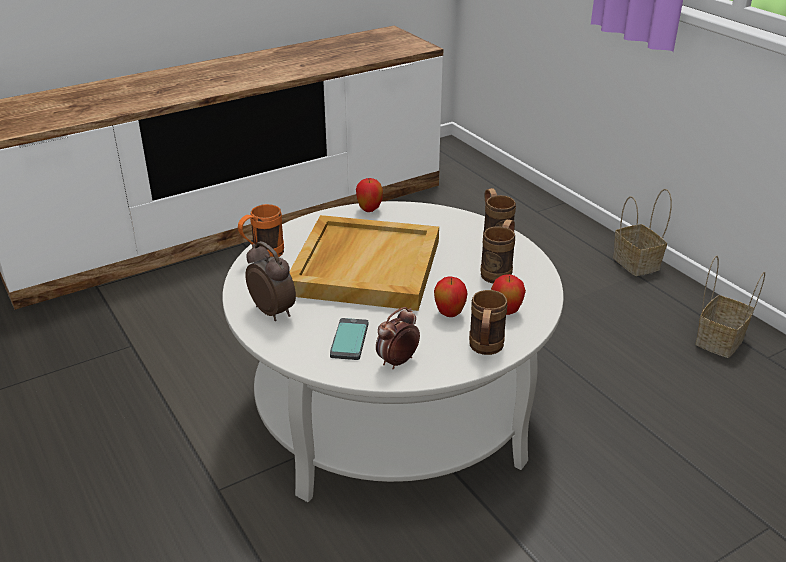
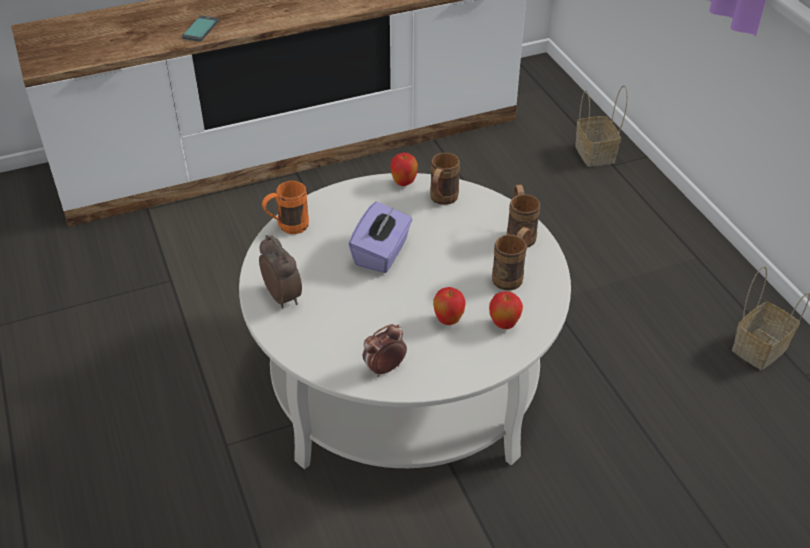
camera: 10 degrees right, 10 degrees up
beige tray [289,215,439,311] -> purple tissue box [348,202,413,273]
phone [330,318,368,360] -> phone moved to [182,15,219,42]
brown mug [469,290,507,355] -> brown mug moved to [430,153,460,205]
basket [613,189,672,276] -> basket moved to [575,85,628,167]

